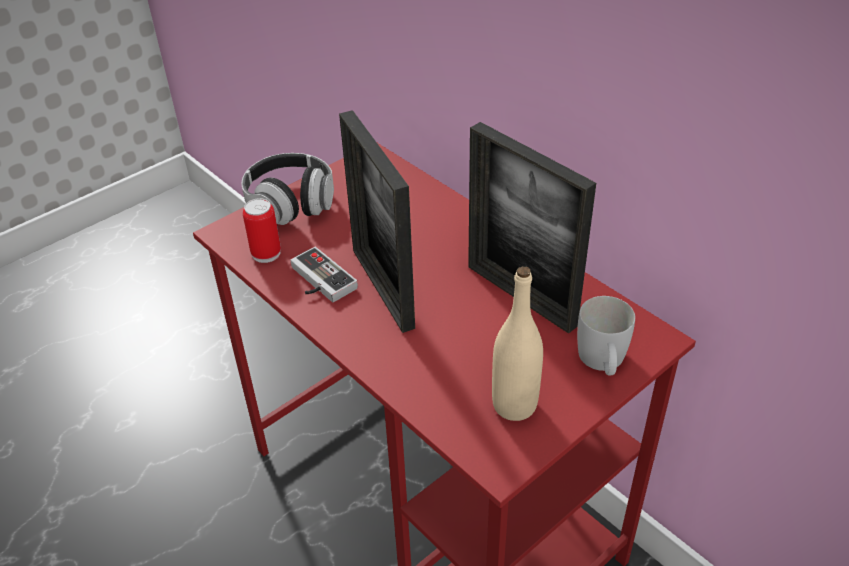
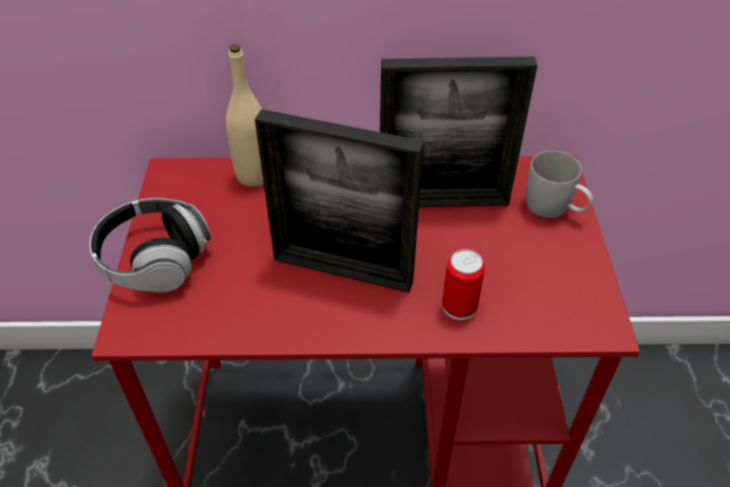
camera: 50 degrees left, 5 degrees up
can [243,198,281,263] -> can moved to [442,249,485,320]
game controller [291,247,358,302] -> none
beige bottle [492,266,543,421] -> beige bottle moved to [226,44,264,187]

